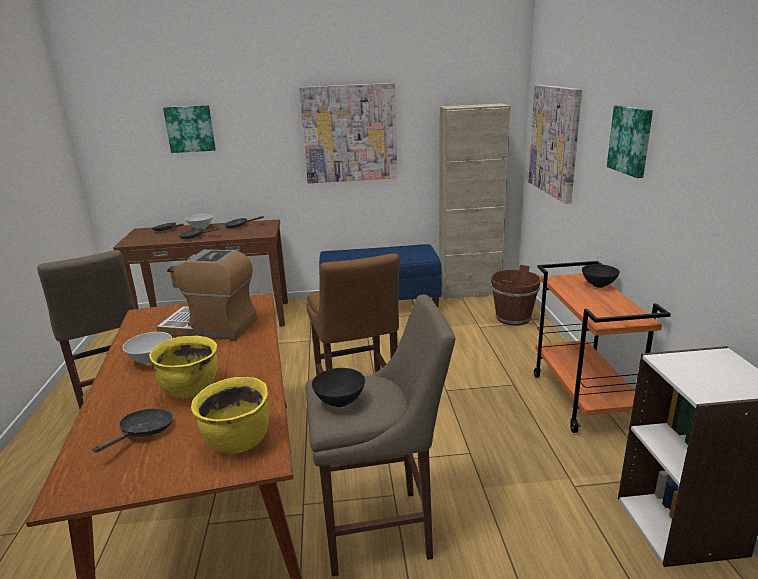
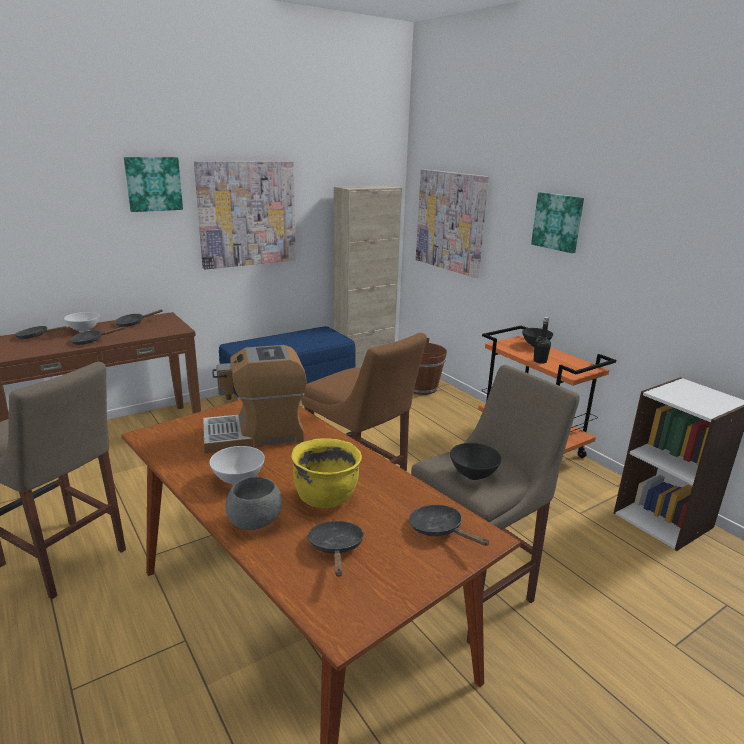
camera: 30 degrees left, 0 degrees up
picture [163,105,216,153] -> picture moved to [124,157,183,212]
yellow cooking pot [191,377,269,454] -> black frying pan [409,505,490,546]
none -> grey bowl [225,477,282,530]
none -> black bottle [534,317,551,364]

